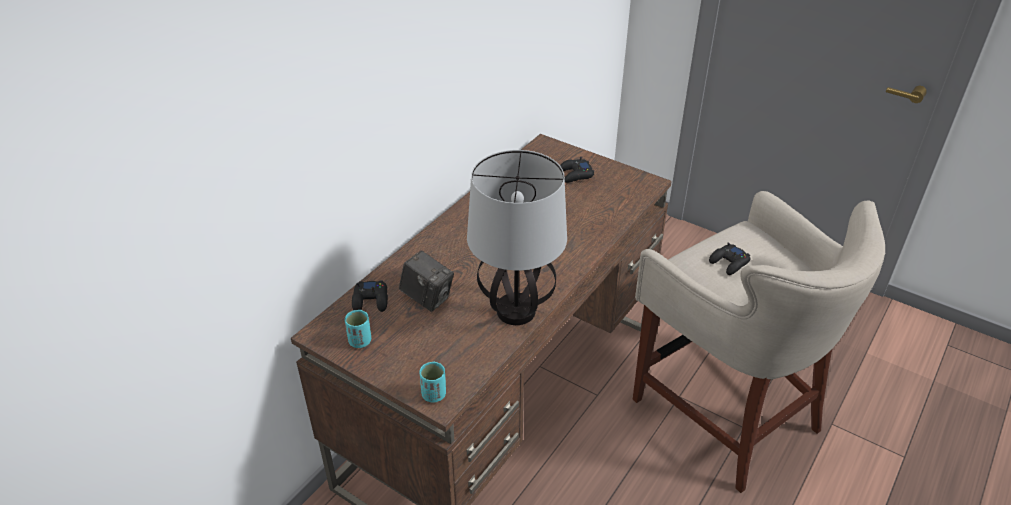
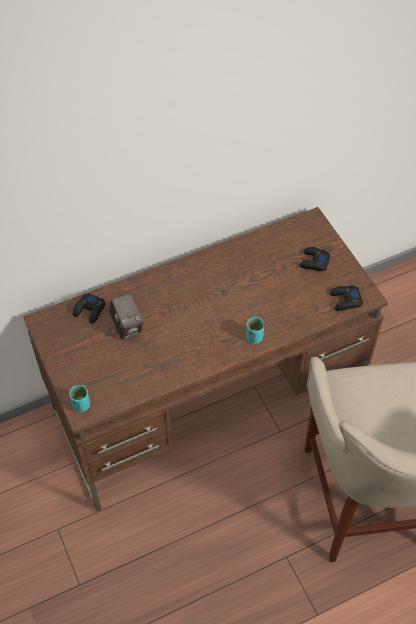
camera: 30 degrees right, 15 degrees up
turquoise cup [345,310,371,348] -> turquoise cup moved to [246,317,264,344]
table lamp [467,150,567,325] -> none
black game controller [709,243,750,275] -> black game controller moved to [331,285,363,311]

